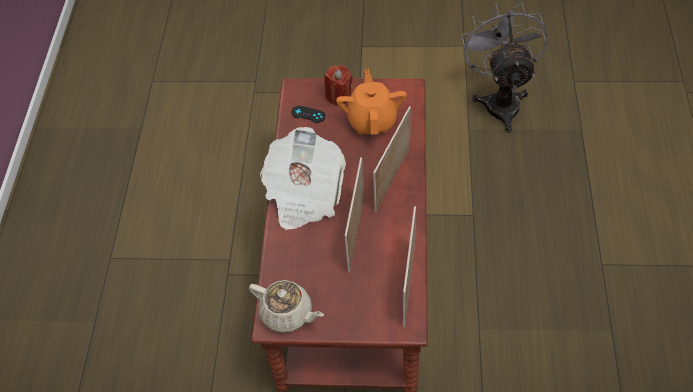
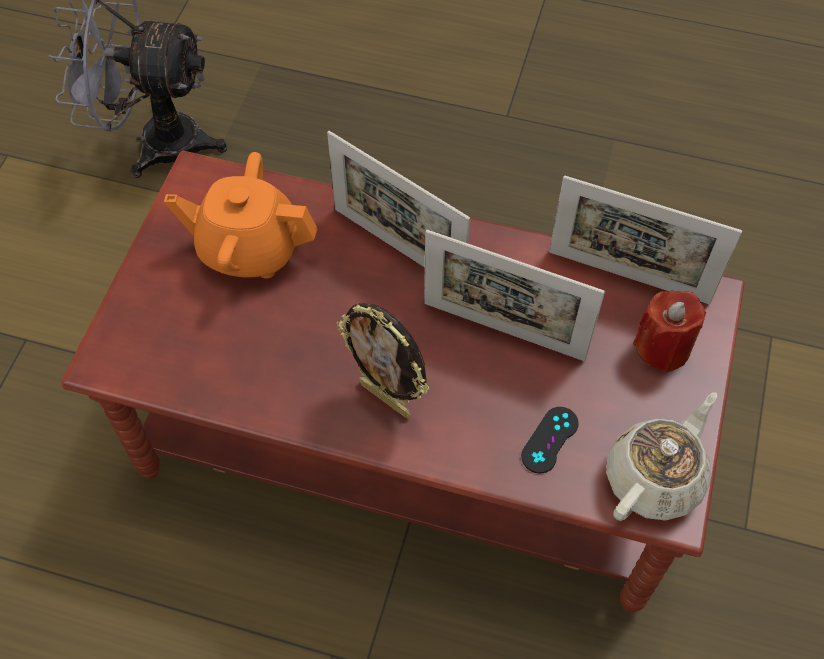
camera: 80 degrees left, 5 degrees up
newspaper [260,127,346,230] -> picture frame [336,303,429,418]
black game controller [291,106,326,123] -> black game controller moved to [521,407,579,473]
red candle [324,65,353,105] -> red candle moved to [633,291,706,373]

